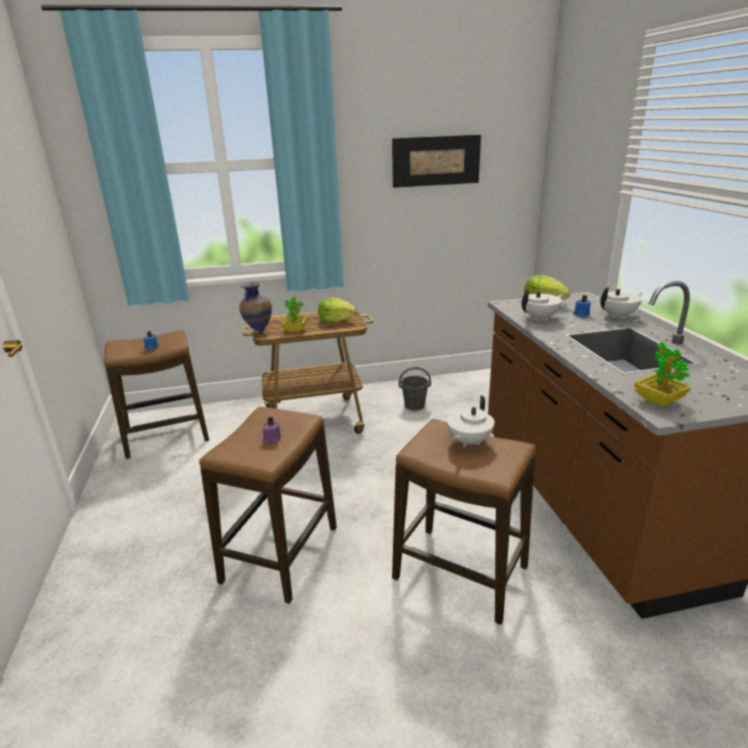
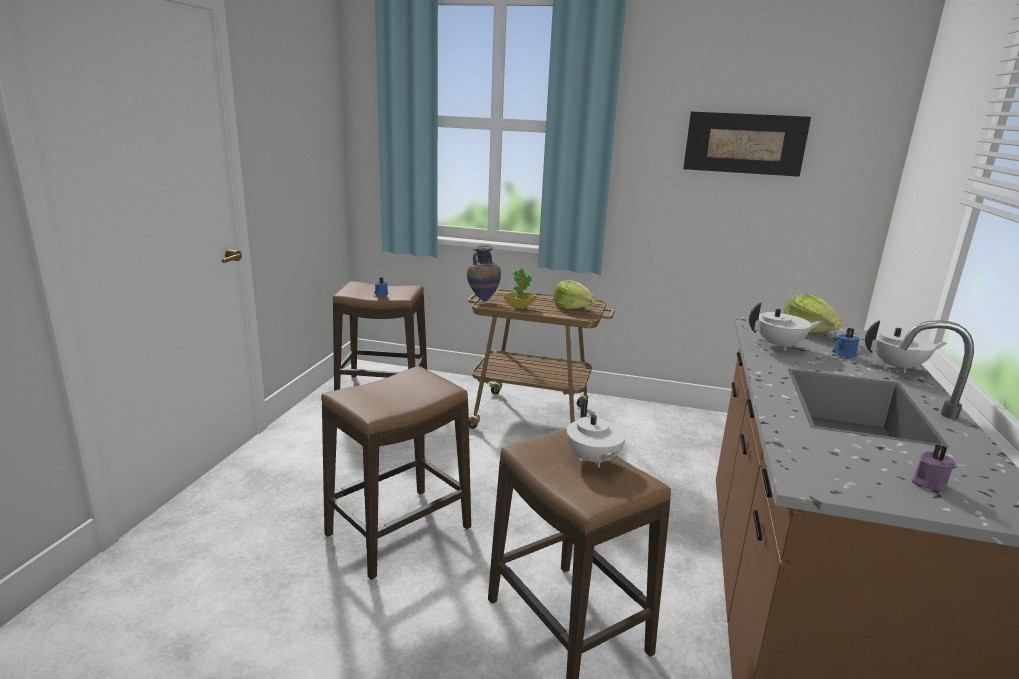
camera: 25 degrees right, 5 degrees down
purple candle [262,417,281,443] -> purple candle moved to [912,445,955,491]
grey bucket [399,367,431,410] -> none
white teapot [446,396,495,448] -> white teapot turned 75 degrees counterclockwise [567,400,626,468]
potted plant [634,342,691,407] -> none

